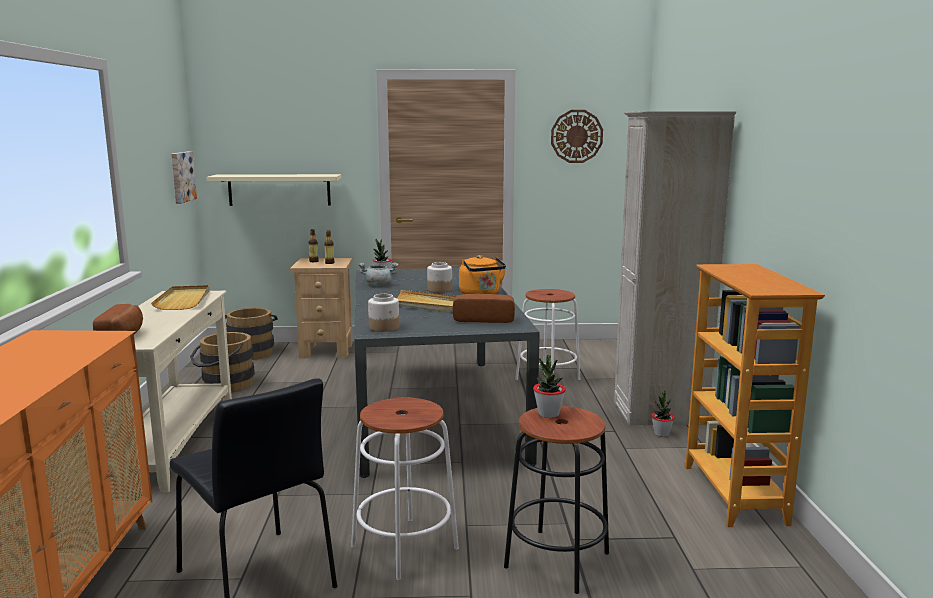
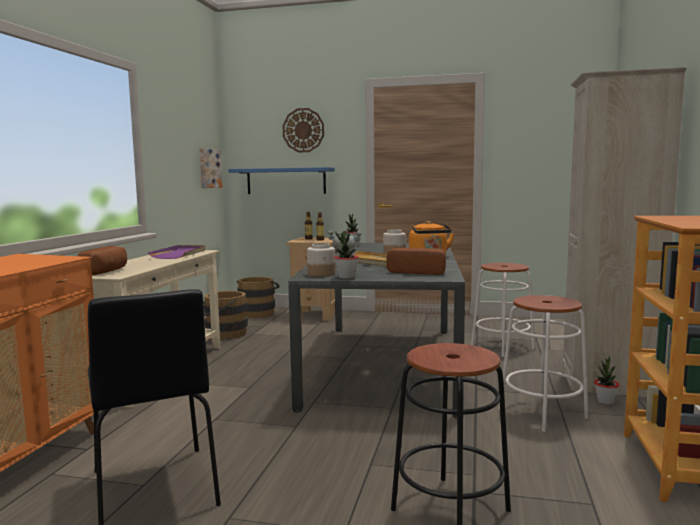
camera: 15 degrees right, 5 degrees down
beige tray [151,285,210,310] -> purple tray [148,245,206,259]
beige shelf [207,174,341,206] -> blue shelf [228,167,335,194]
white stool [351,398,459,580] -> white stool moved to [499,295,588,432]
potted plant [533,355,566,418] -> potted plant moved to [334,231,359,279]
wall clock [551,110,603,163] -> wall clock moved to [283,108,324,152]

